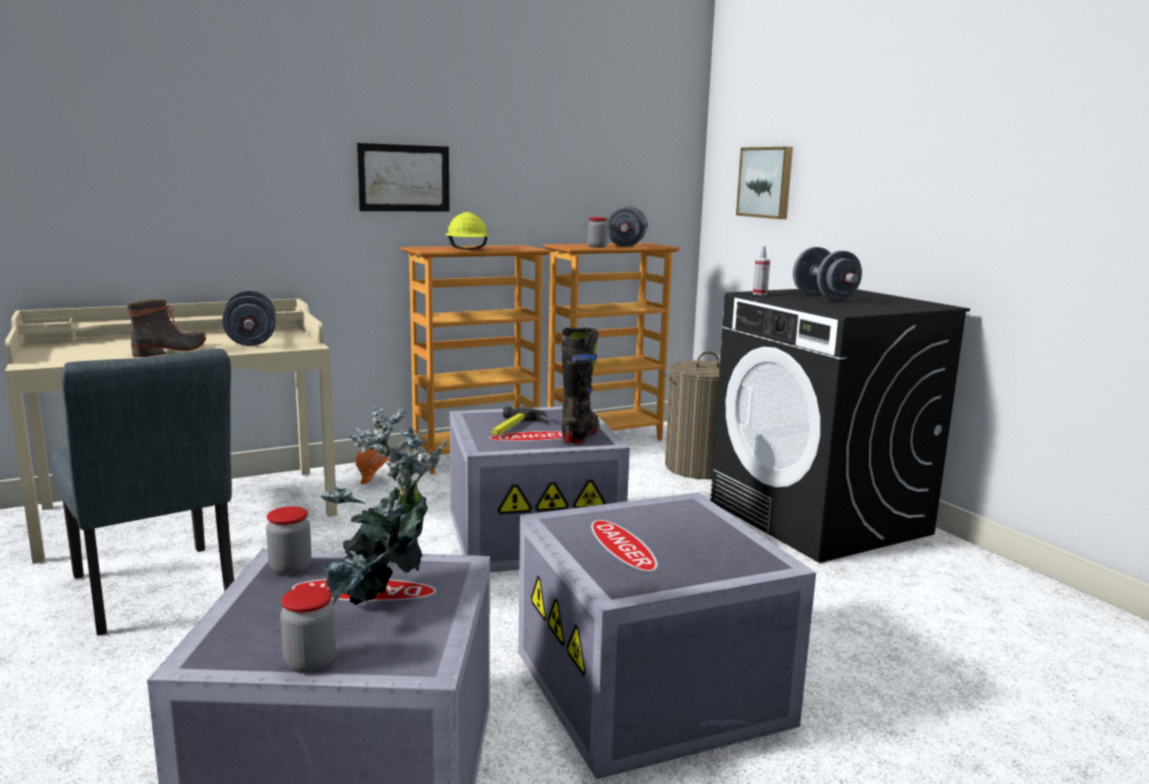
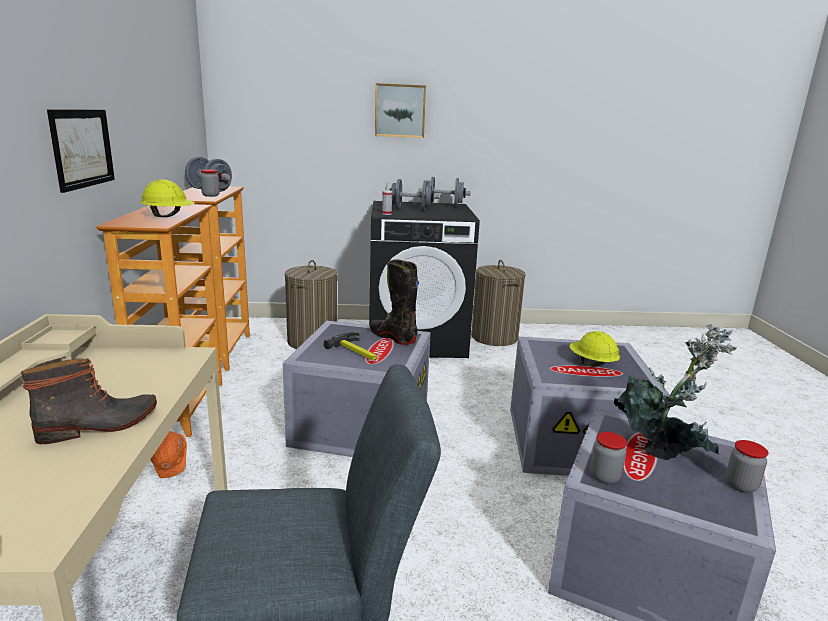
camera: 65 degrees left, 5 degrees up
boot [127,299,206,357] -> boot turned 90 degrees clockwise [21,358,157,444]
grey dumbbell [222,290,276,346] -> grey dumbbell moved to [418,177,471,207]
picture [736,147,793,219] -> picture moved to [375,83,426,138]
none -> laundry basket [471,260,525,346]
none -> yellow hard hat [570,331,620,367]

